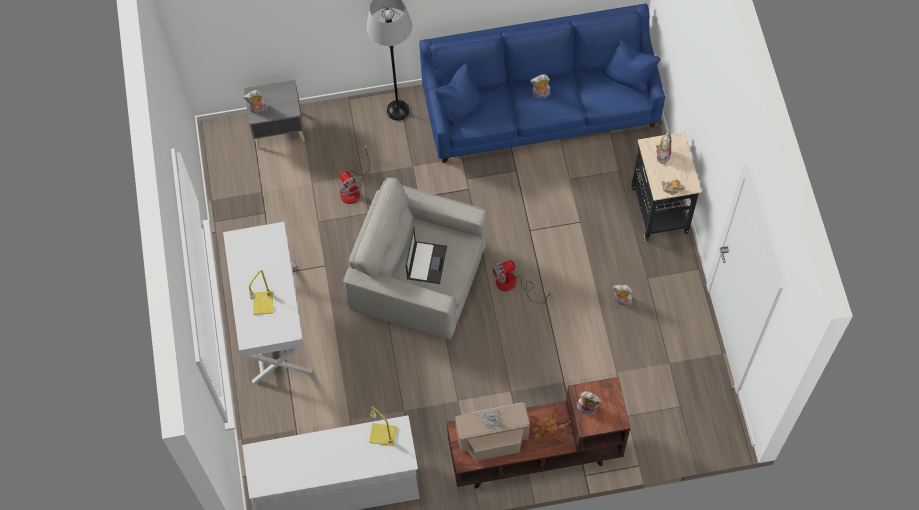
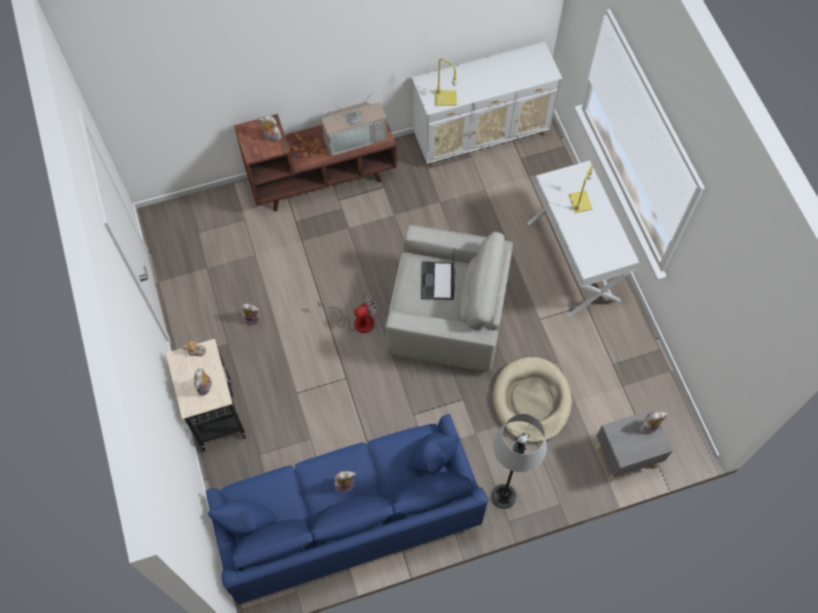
camera: 170 degrees right, 0 degrees up
fan [340,145,370,204] -> beige dog bed [493,357,572,443]

